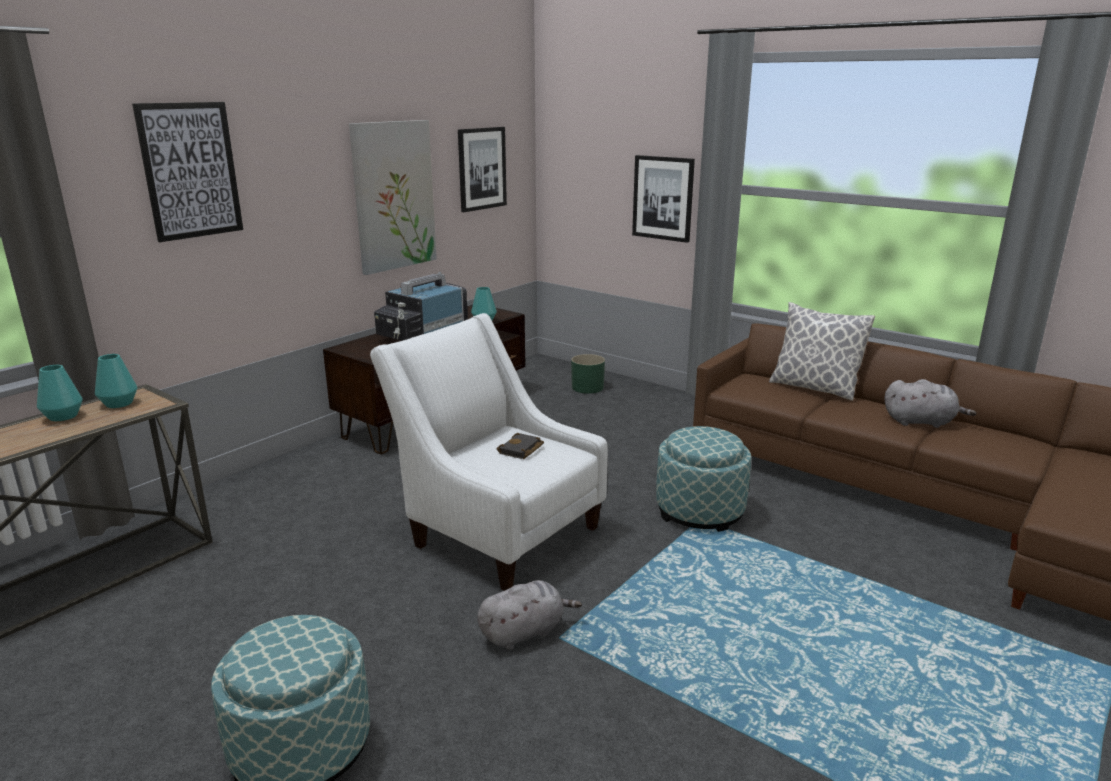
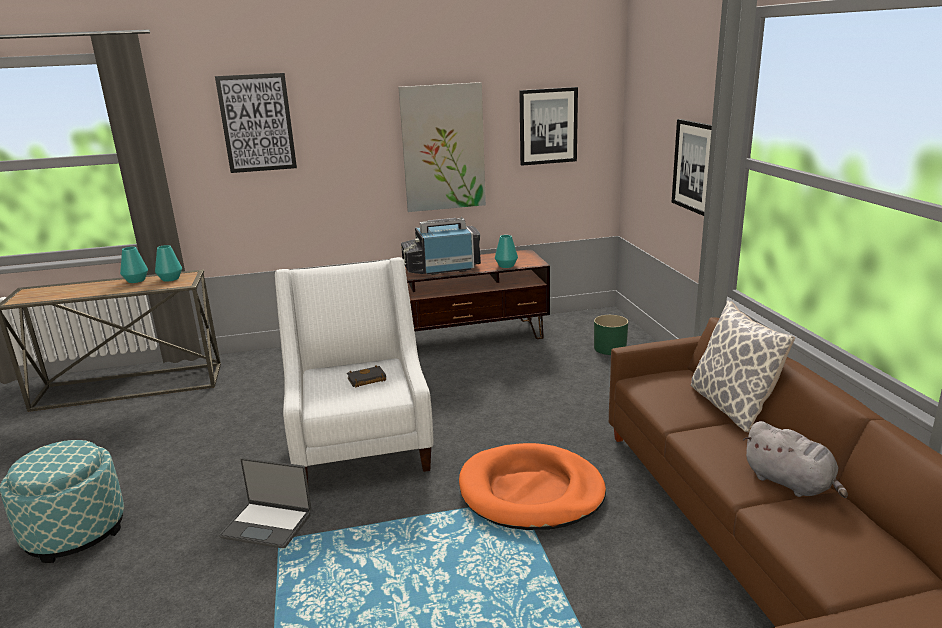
camera: 40 degrees right, 0 degrees up
grey plush toy [477,580,582,650] -> laptop [219,458,311,548]
ottoman [656,426,751,532] -> orange dog bed [459,443,606,530]

